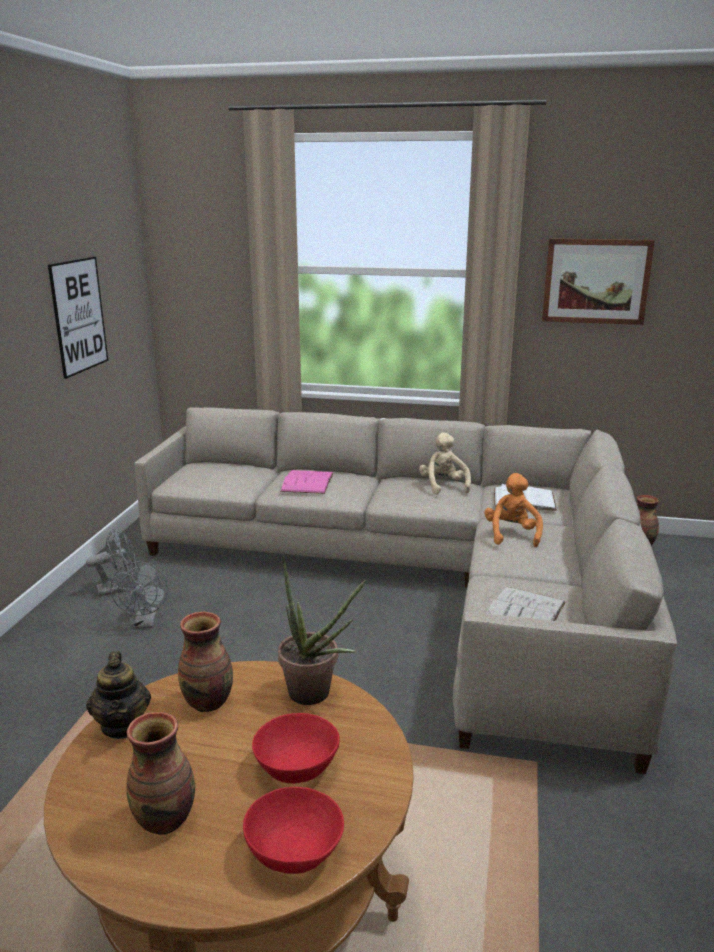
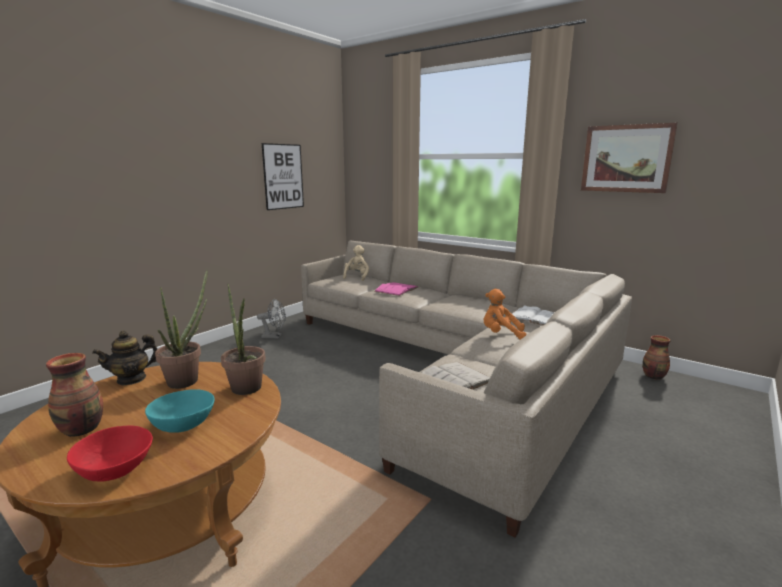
camera: 25 degrees right, 5 degrees down
teapot [86,651,151,739] -> teapot turned 45 degrees clockwise [92,330,157,386]
grey fan [110,561,168,629] -> none
vase [178,612,233,712] -> potted plant [155,269,208,389]
red bowl [252,713,340,784] -> turquoise bowl [145,389,215,433]
beige plush toy [419,432,471,495] -> beige plush toy moved to [343,245,369,281]
orange plush toy [484,473,543,547] -> orange plush toy turned 105 degrees counterclockwise [484,289,527,340]

